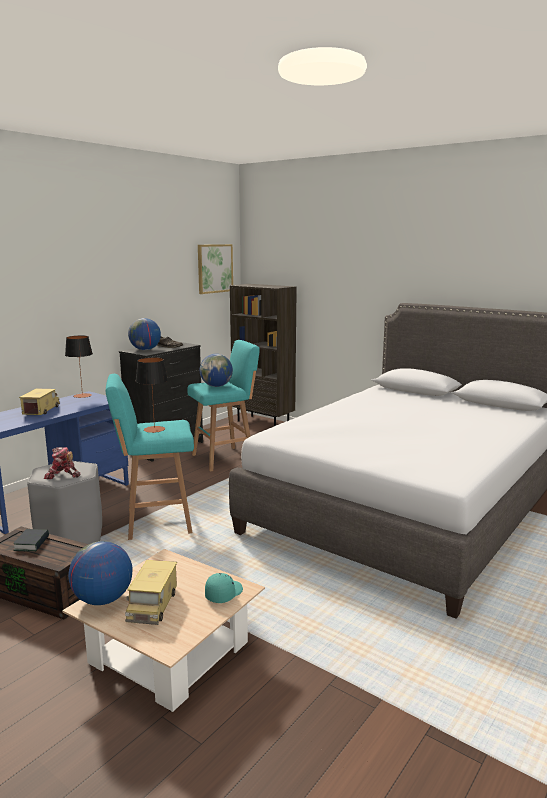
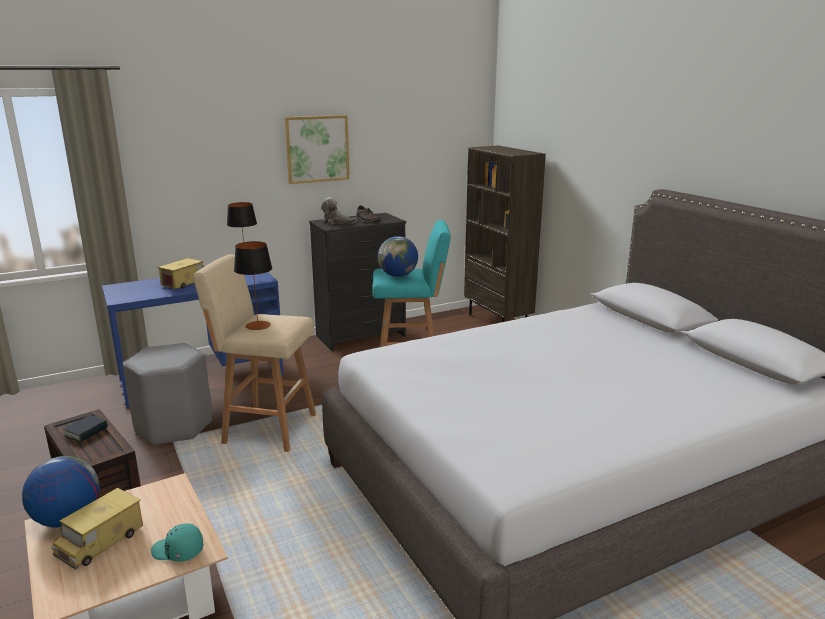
camera: 25 degrees right, 5 degrees up
toy robot [44,447,80,479] -> none
turquoise stool [106,374,194,540] -> beige stool [193,254,316,452]
globe [128,318,161,350] -> plush toy [321,197,357,224]
picture [198,244,233,294] -> picture moved to [284,115,350,184]
turquoise cap [205,573,243,603] -> turquoise cap turned 135 degrees counterclockwise [151,523,204,562]

